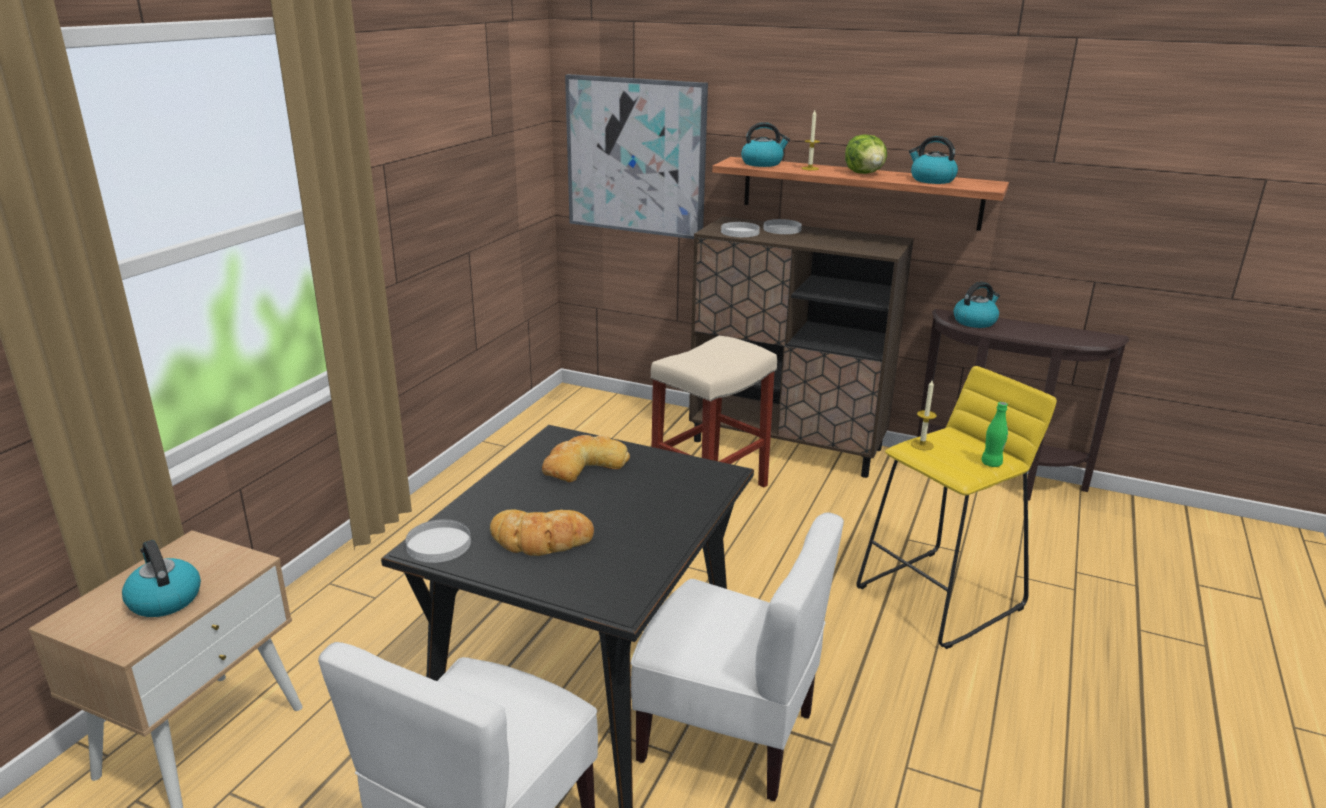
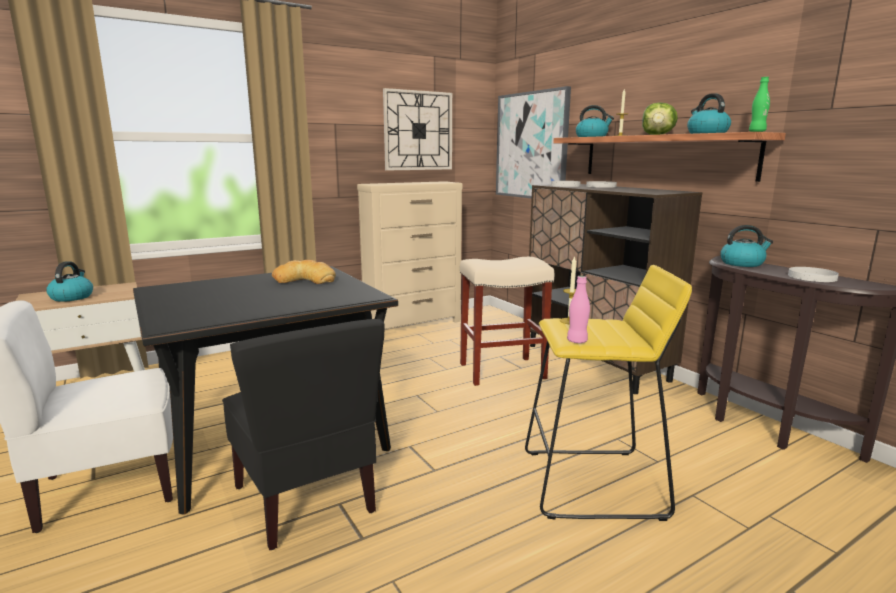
camera: 35 degrees right, 10 degrees down
white plate [406,519,471,563] -> white plate moved to [788,267,839,282]
bread [490,510,594,556] -> none
white chair [631,513,844,801] -> black chair [222,319,385,550]
green bottle [981,402,1008,467] -> green bottle moved to [749,77,770,132]
none -> beige dresser [357,181,463,329]
none -> wall clock [383,88,452,170]
none -> pink bottle [567,276,590,343]

